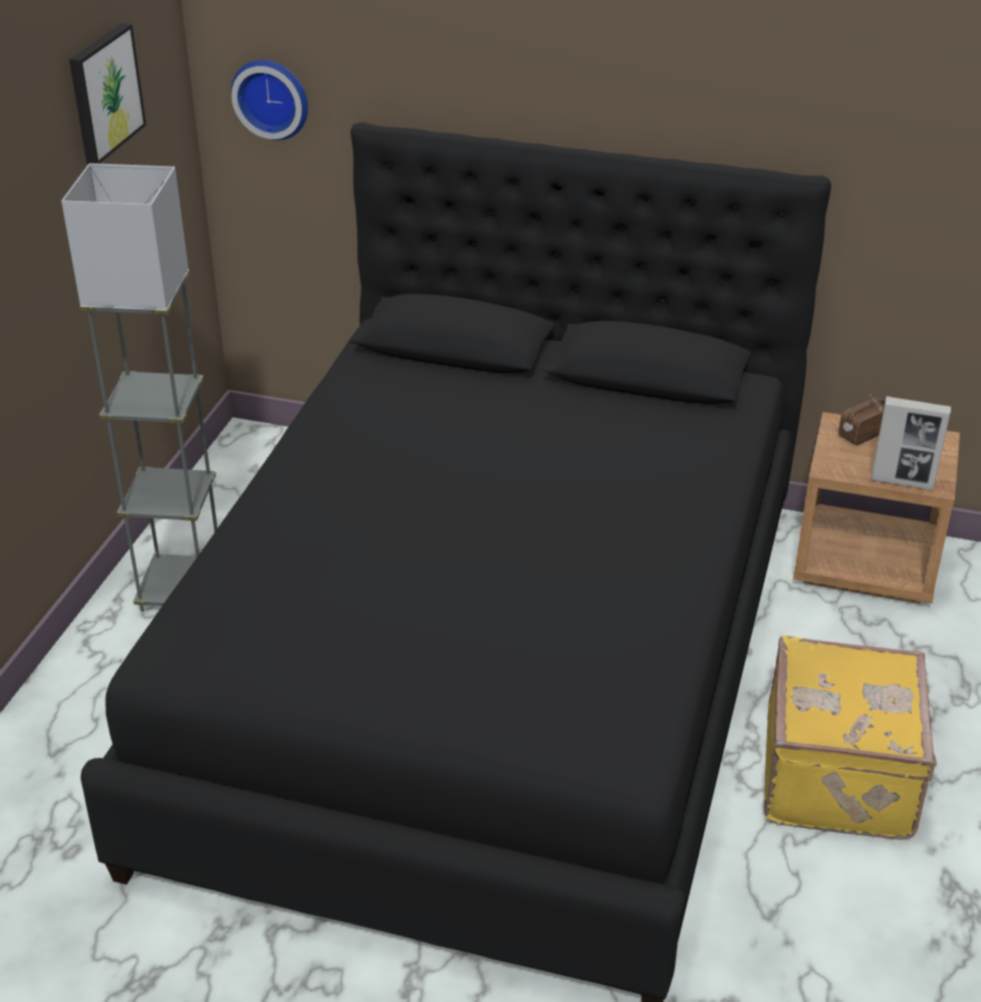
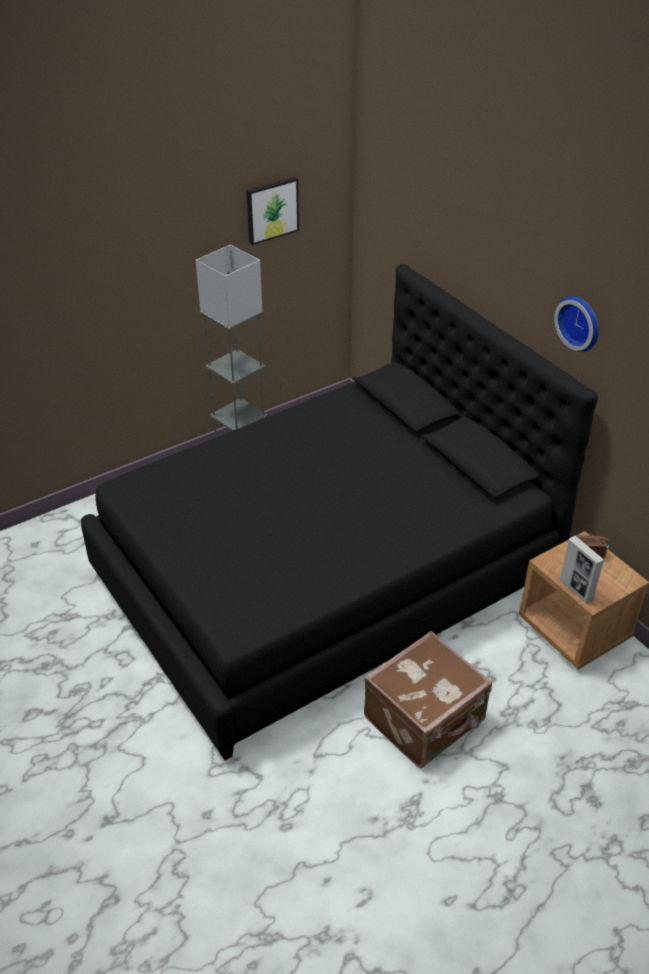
camera: 40 degrees right, 5 degrees up
wall clock [231,60,308,140] -> wall clock moved to [554,296,599,352]
yellow suitcase [764,635,937,840] -> brown suitcase [364,631,492,768]

